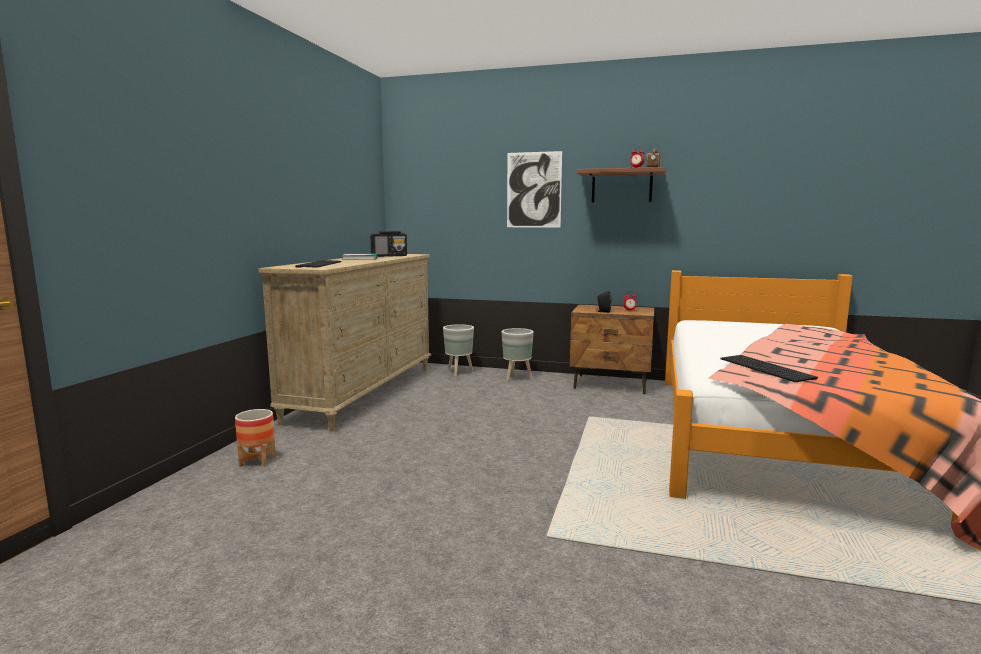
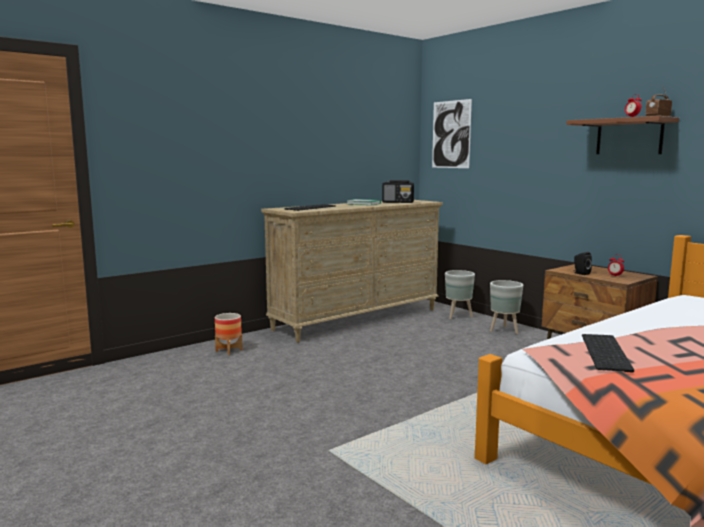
camera: 35 degrees right, 0 degrees up
picture [507,151,562,228] -> picture moved to [432,99,472,168]

